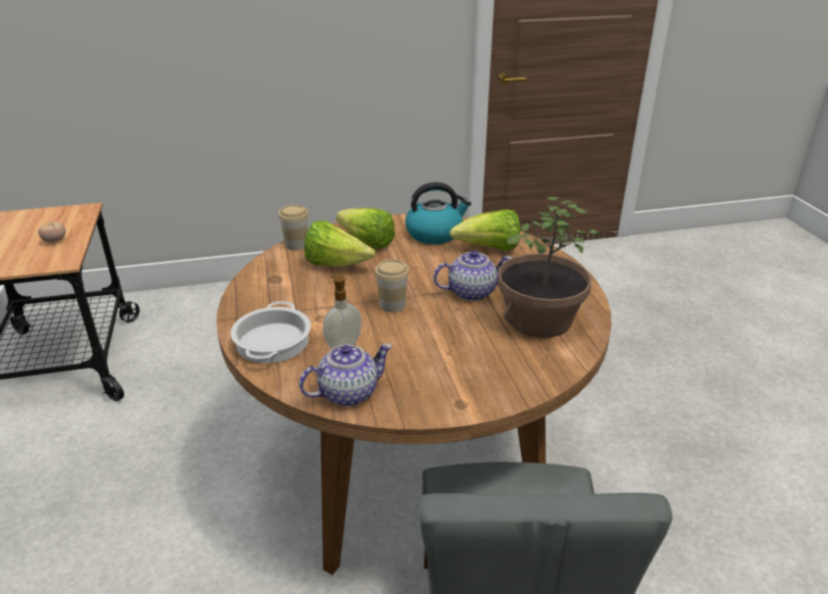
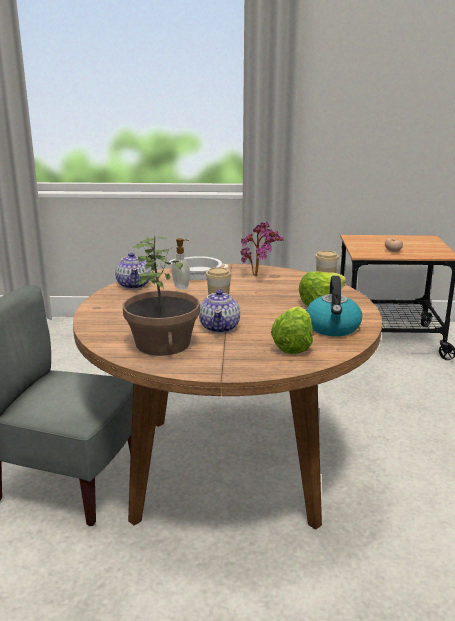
camera: 105 degrees right, 10 degrees down
lettuce [304,220,375,266] -> none
none -> potted plant [240,222,284,276]

